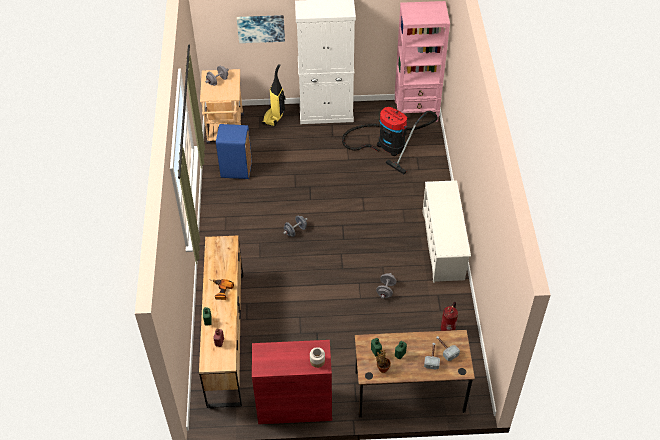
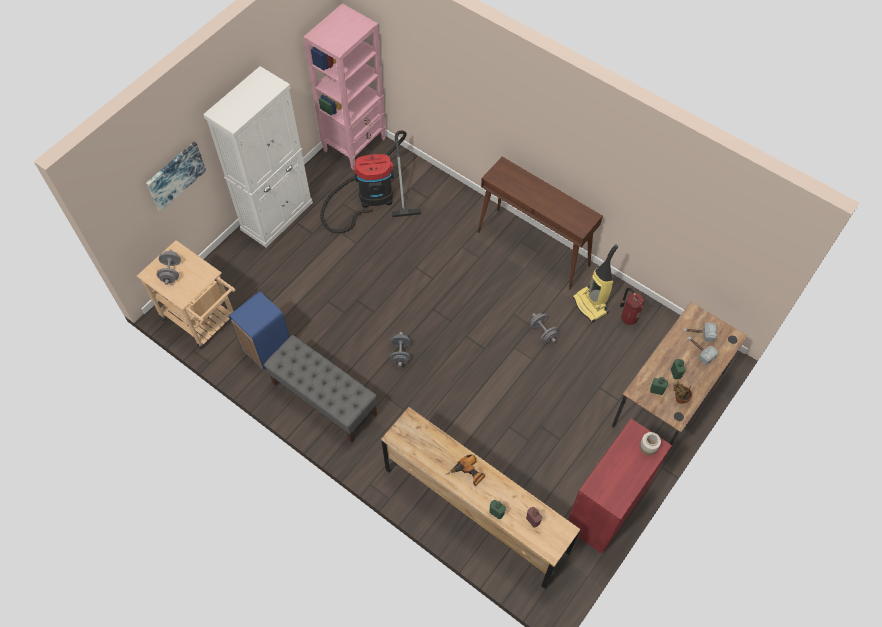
camera: 50 degrees left, 10 degrees up
vacuum cleaner [262,64,286,126] -> vacuum cleaner moved to [573,244,618,322]
white shoe rack [423,180,471,283] -> brown console table [478,157,603,290]
none -> grey bench [264,335,377,443]

